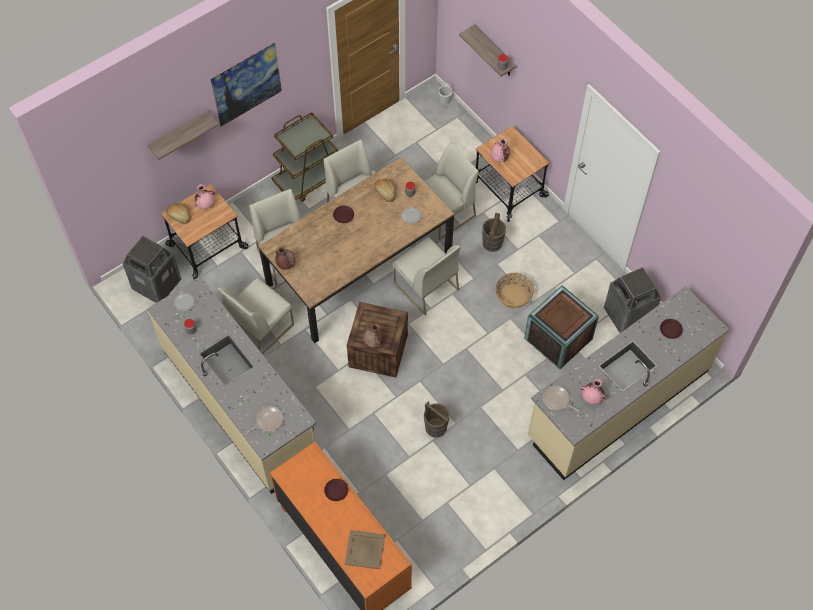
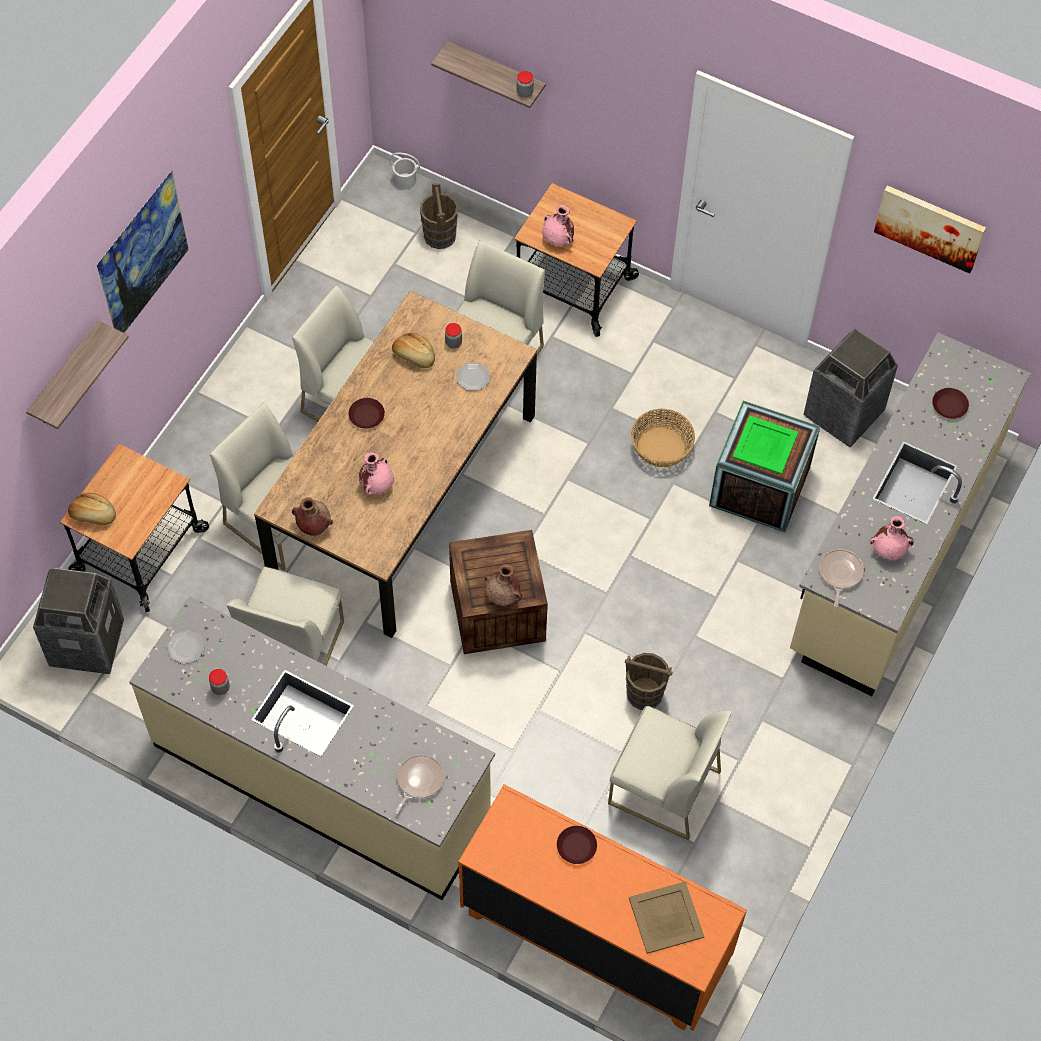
camera: 25 degrees left, 0 degrees up
pink vase [194,184,215,209] -> pink vase moved to [359,452,394,495]
brown cart [271,112,338,202] -> none
white chair [392,237,461,315] -> white chair moved to [608,706,733,840]
brown bucket [482,212,506,252] -> brown bucket moved to [420,183,458,249]
brown tray [540,295,584,334] -> green tray [732,415,798,474]
frying pan [543,385,580,412] -> frying pan turned 90 degrees clockwise [819,549,864,607]
none -> picture [874,185,986,273]

